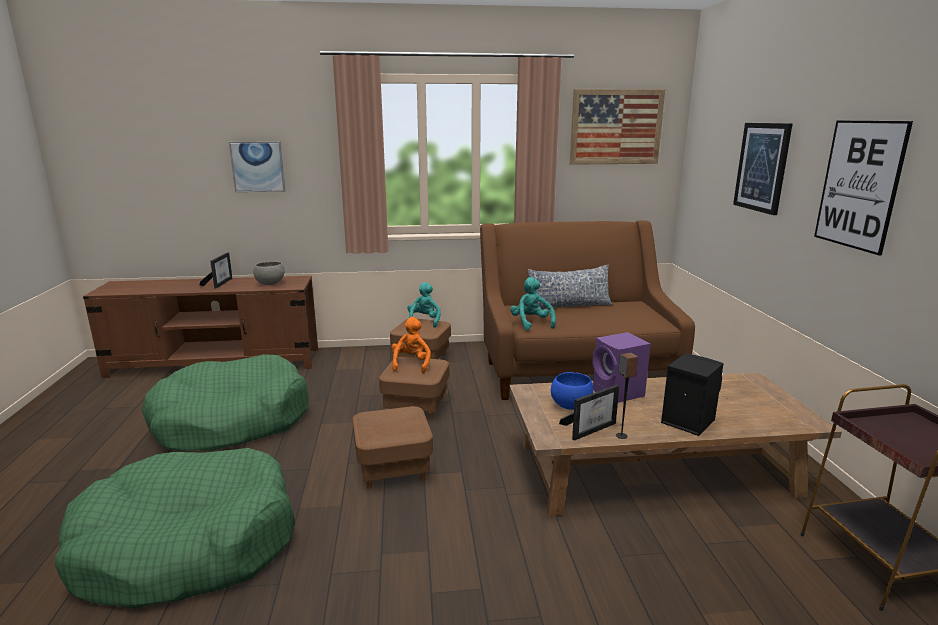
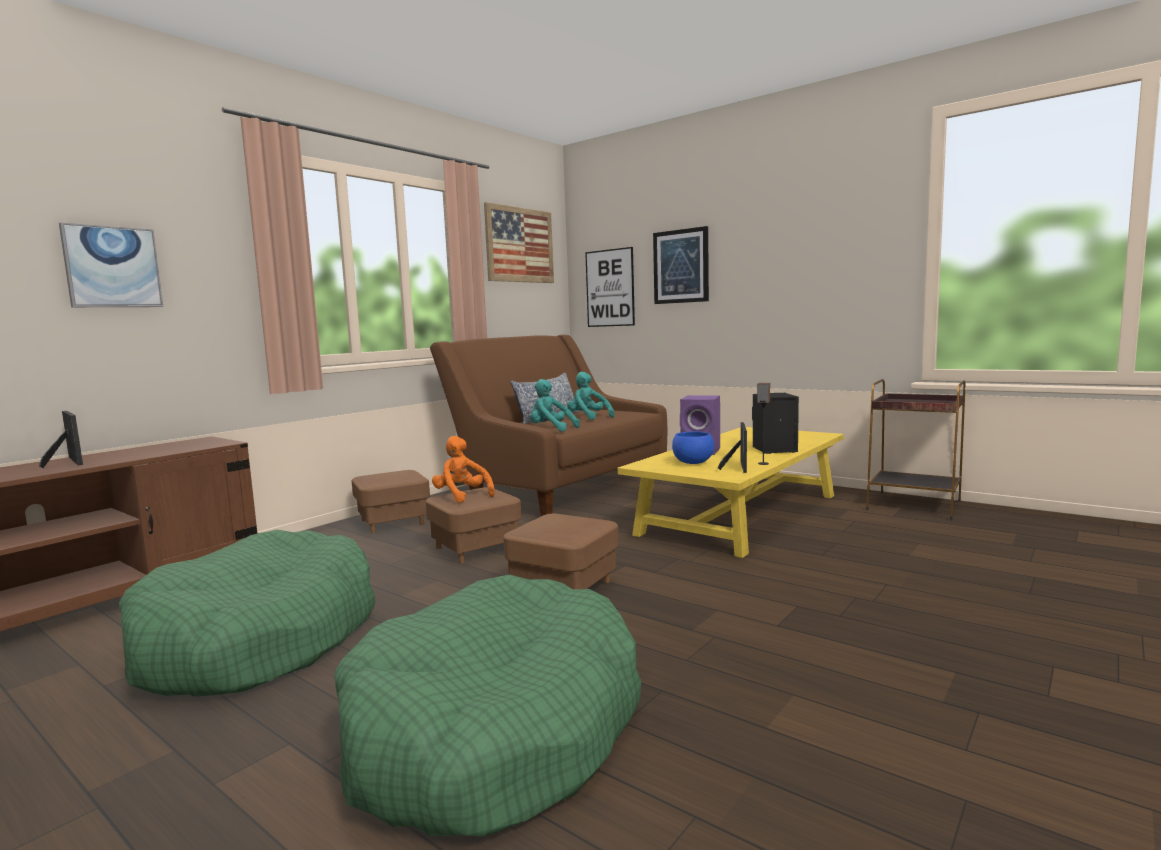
camera: 45 degrees left, 10 degrees down
grey bowl [253,261,285,285] -> none
turquoise plush toy [407,282,441,328] -> turquoise plush toy moved to [567,372,615,420]
brown coffee table [509,373,842,516] -> yellow coffee table [618,427,844,558]
picture [814,121,913,256] -> picture moved to [585,247,635,327]

